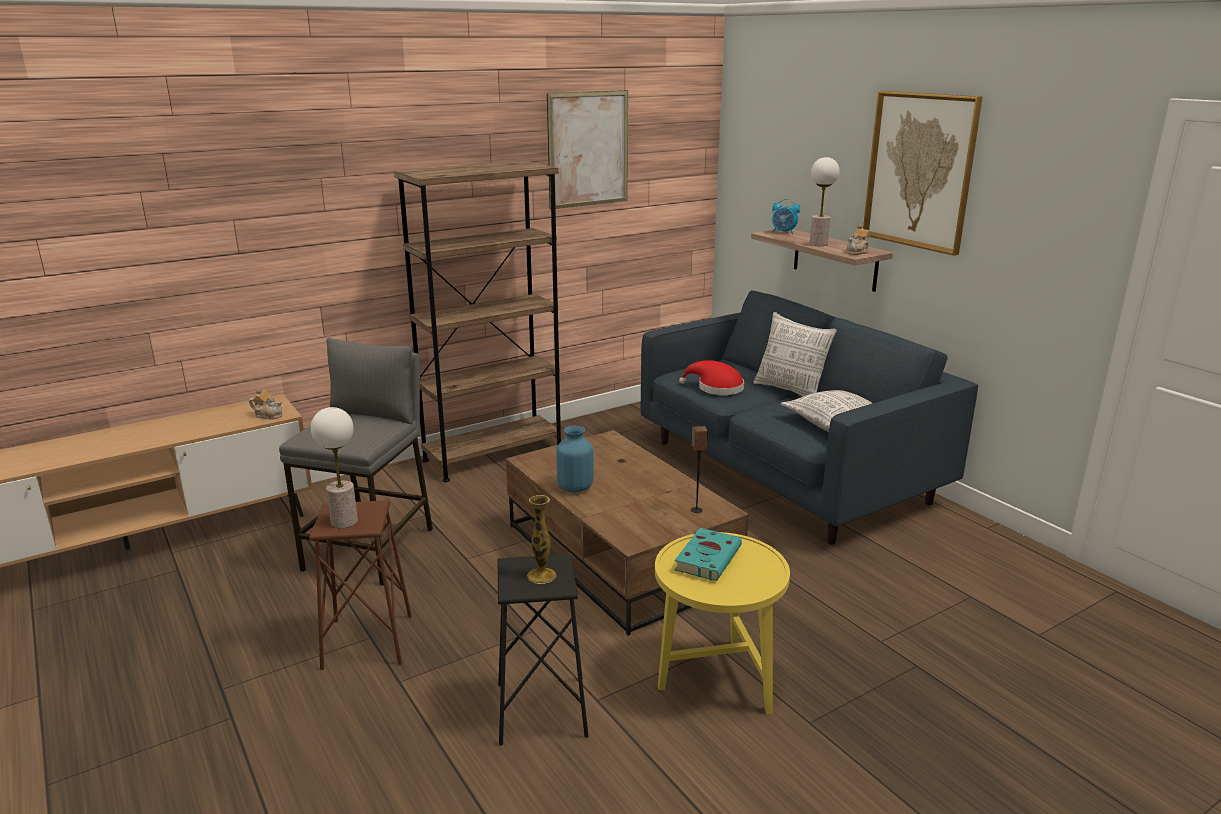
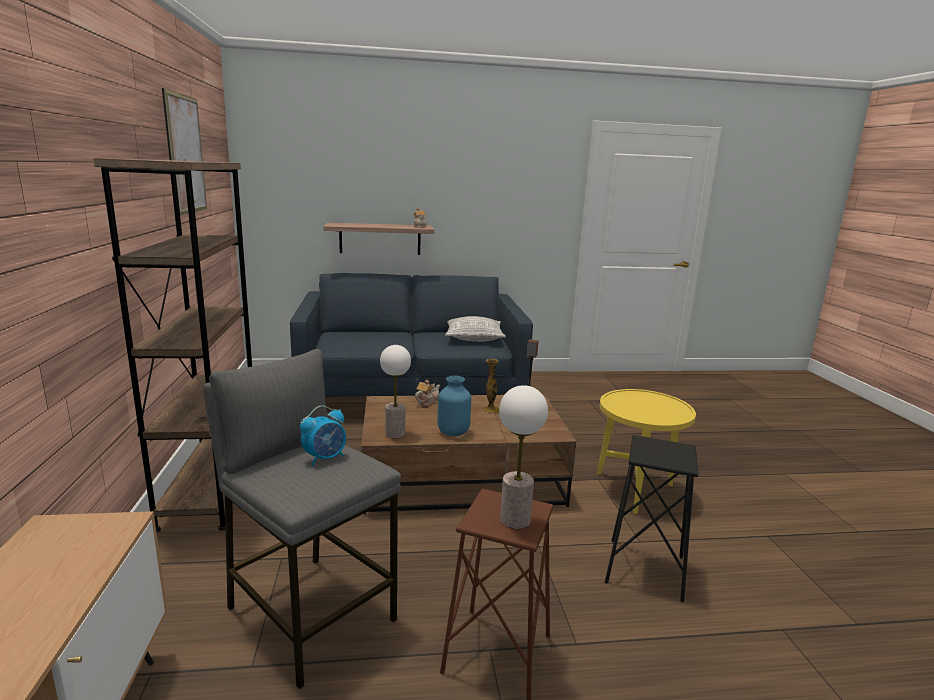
camera: 65 degrees left, 5 degrees down
teapot [249,388,282,419] -> teapot moved to [415,380,440,406]
vase [527,495,556,584] -> vase moved to [482,359,499,413]
turquoise book [674,528,742,581] -> none
red hat [679,360,744,395] -> none
pillow [753,312,837,396] -> none
alarm clock [772,199,800,234] -> alarm clock moved to [300,406,346,466]
table lamp [810,157,839,246] -> table lamp moved to [380,345,411,438]
picture [863,91,983,256] -> none

